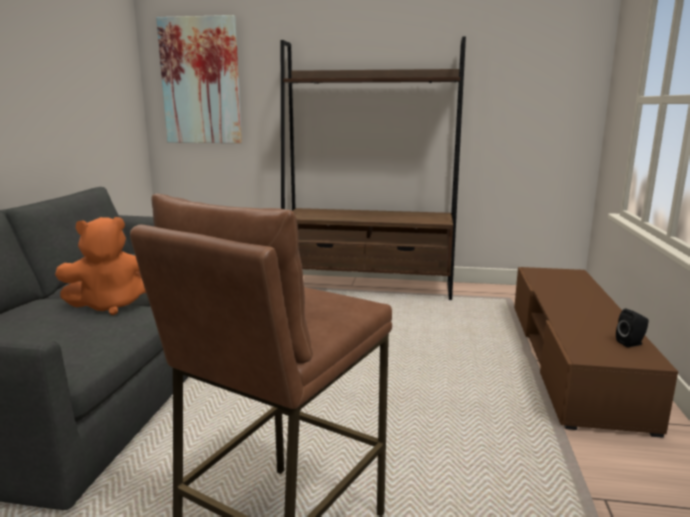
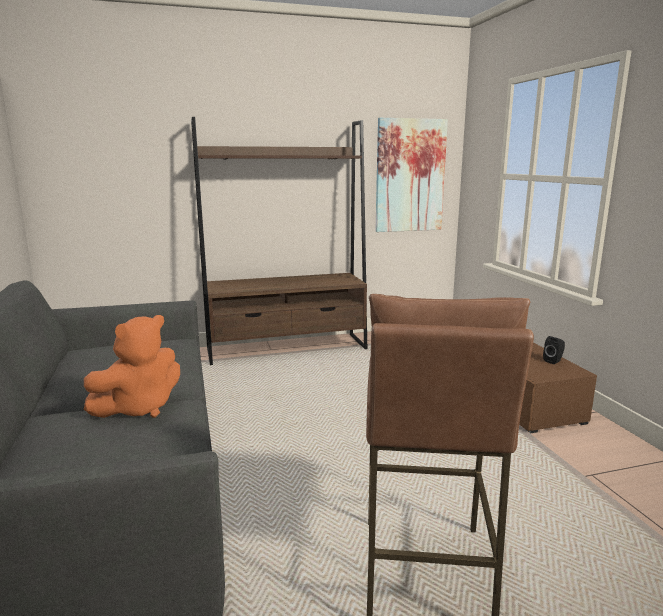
camera: 25 degrees left, 0 degrees up
picture [156,15,242,143] -> picture moved to [375,118,448,232]

